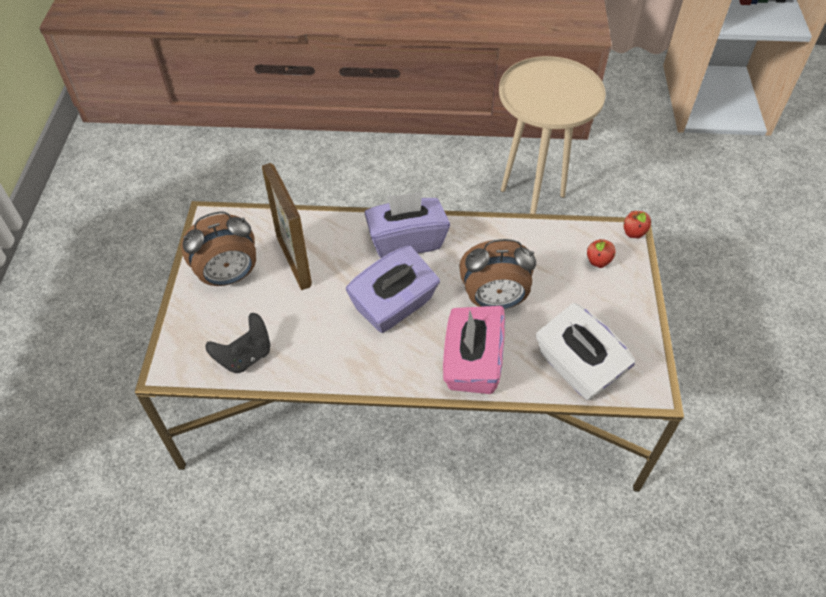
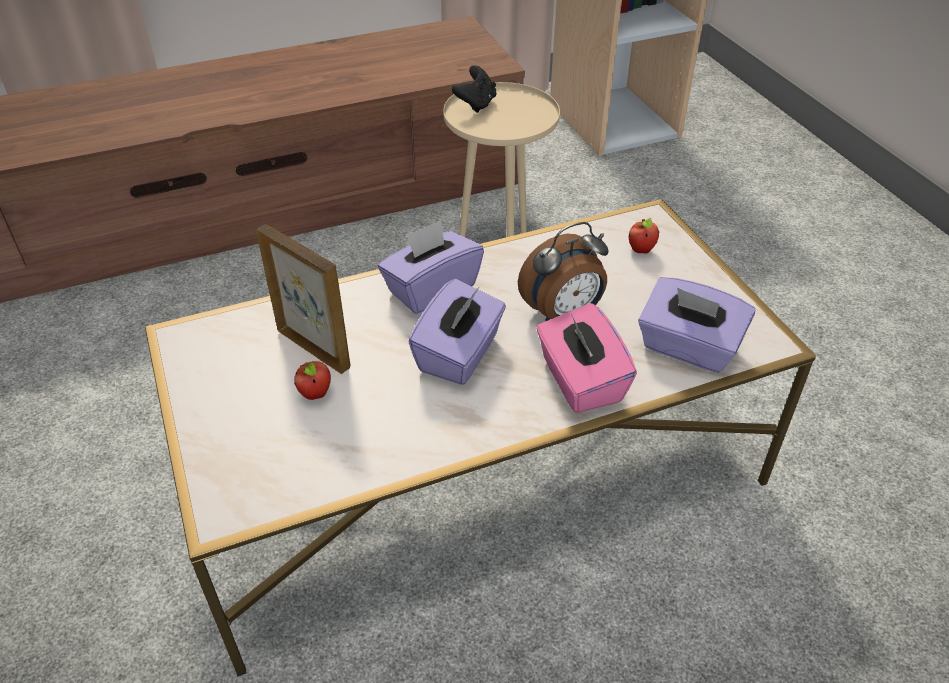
camera: 25 degrees left, 10 degrees down
alarm clock [181,211,256,286] -> none
black game controller [205,313,270,373] -> black game controller moved to [452,65,497,113]
white tissue box [535,303,636,400] -> purple tissue box [638,277,755,373]
apple [624,211,651,238] -> apple moved to [294,361,331,400]

